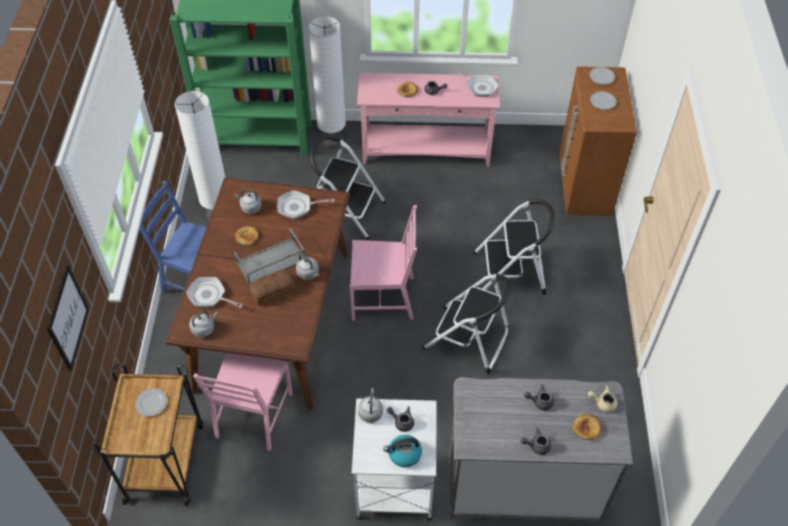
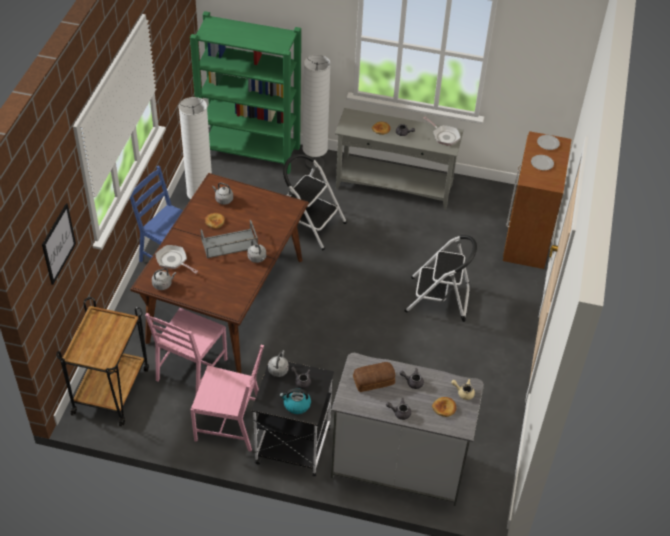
camera: 10 degrees right, 5 degrees down
plate [135,388,168,417] -> none
bread [249,269,296,306] -> bread moved to [353,362,395,392]
frying pan [277,190,334,219] -> none
pink chair [350,205,417,321] -> pink chair moved to [190,345,264,452]
white cart [352,398,437,521] -> black cart [251,358,334,476]
pink console table [357,73,500,167] -> grey console table [335,108,464,210]
step ladder [422,274,511,374] -> none

